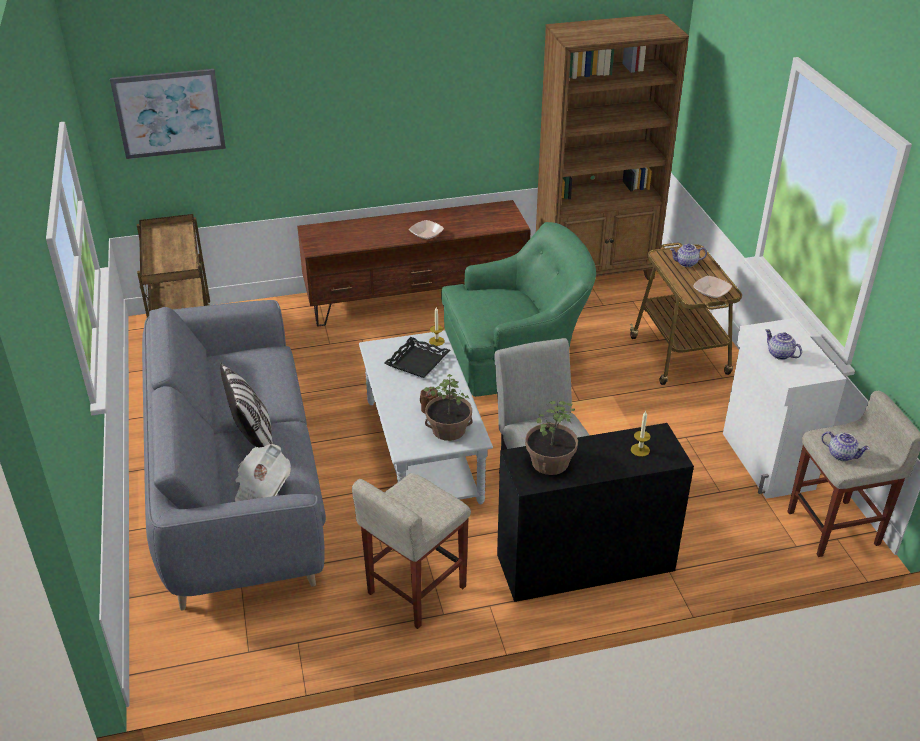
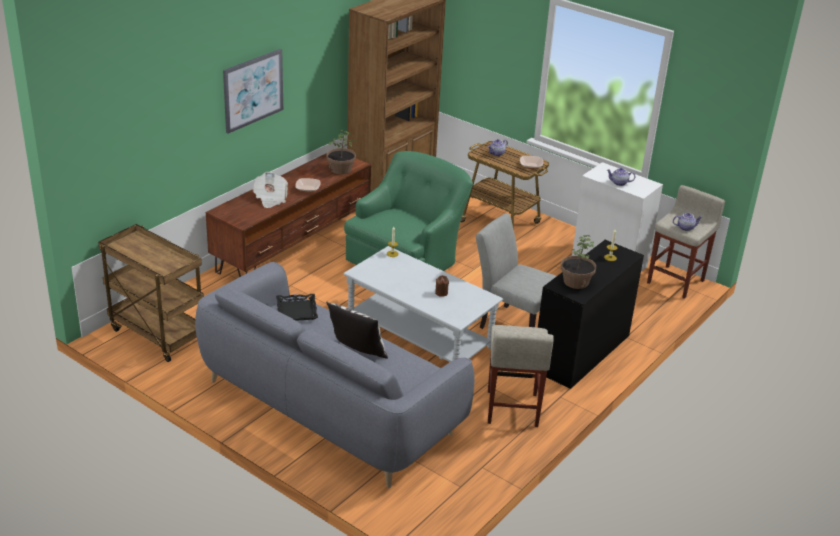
camera: 40 degrees left, 5 degrees down
picture [110,69,226,159] -> picture moved to [223,49,283,134]
newspaper [235,444,291,502] -> newspaper moved to [253,172,288,208]
black tray [384,337,451,378] -> black tray moved to [276,294,318,321]
potted plant [424,374,473,441] -> potted plant moved to [326,130,357,175]

